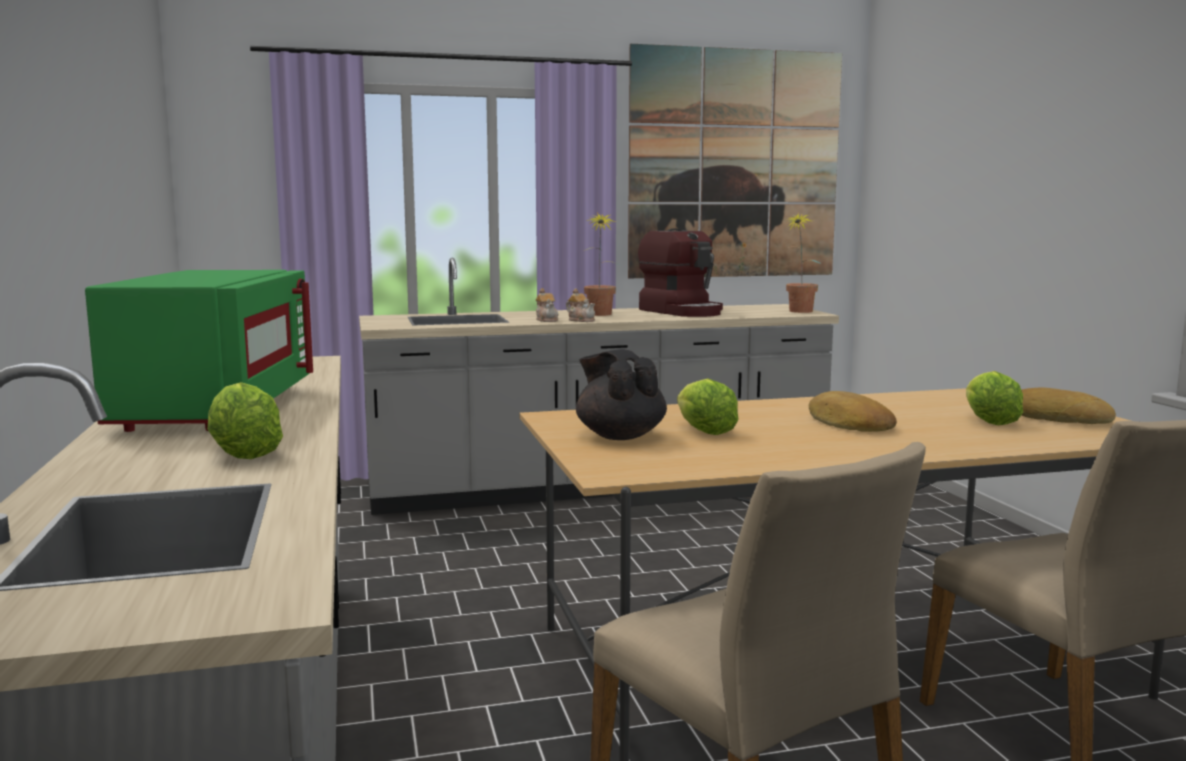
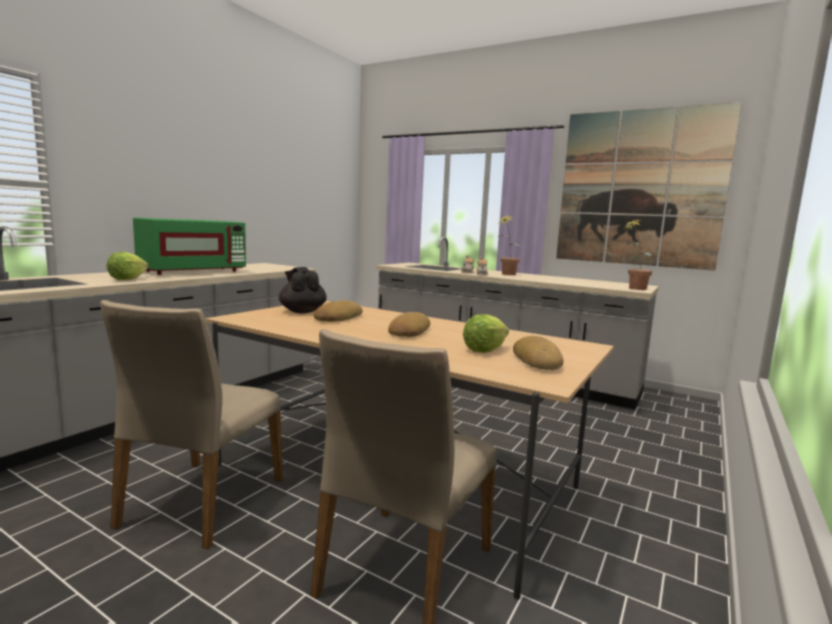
camera: 45 degrees right, 0 degrees up
black teapot [576,349,667,440] -> black teapot turned 45 degrees counterclockwise [279,267,327,313]
coffee machine [638,229,723,317] -> none
lettuce [677,378,739,435] -> bread [314,301,363,322]

